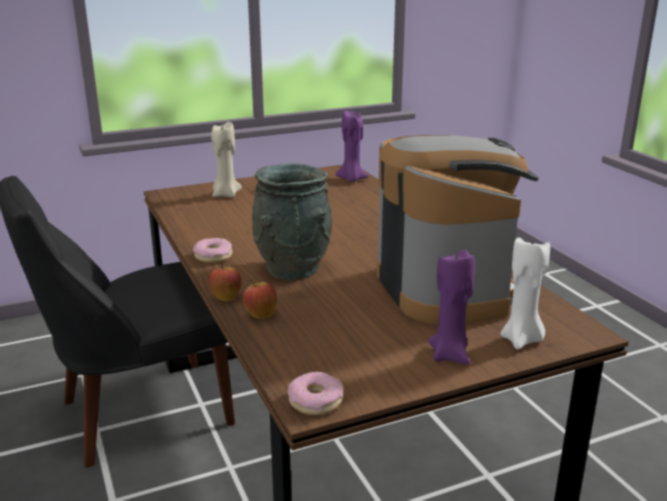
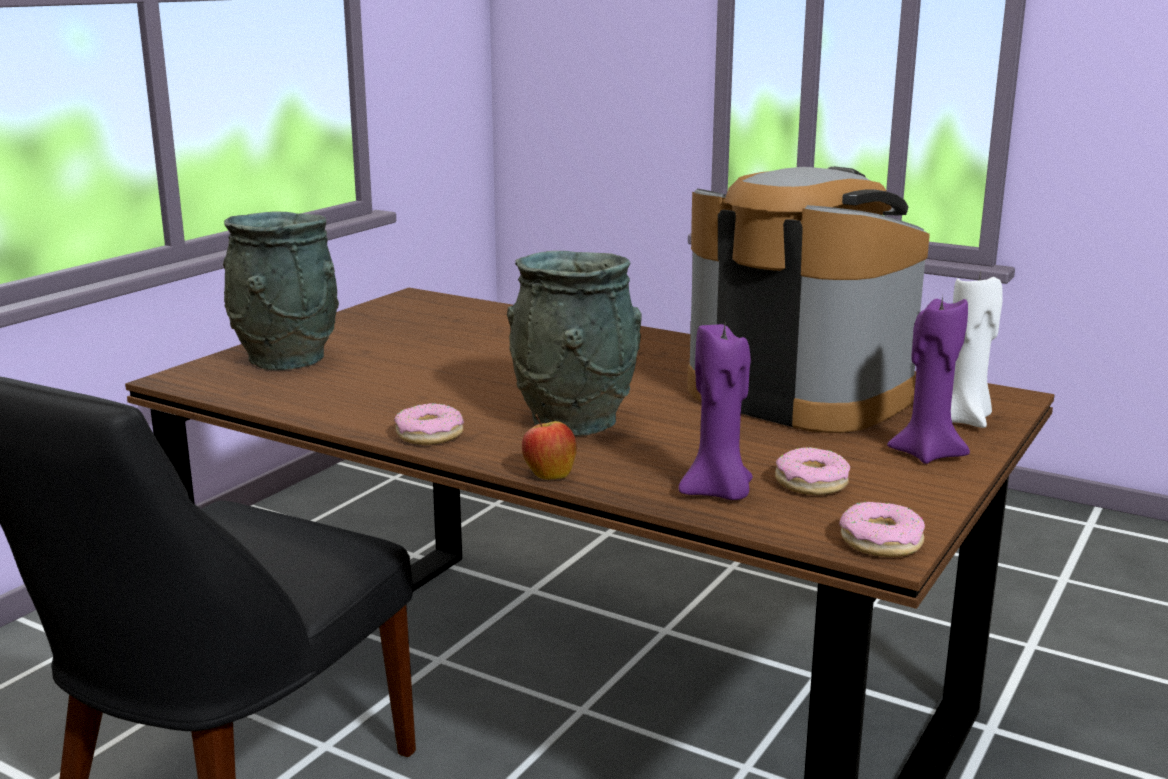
camera: 35 degrees left, 5 degrees down
beige candle [212,122,242,198] -> grey vase [223,212,339,370]
apple [243,278,277,319] -> none
purple candle [335,111,369,182] -> purple candle moved to [679,324,753,500]
none -> donut [775,447,850,495]

